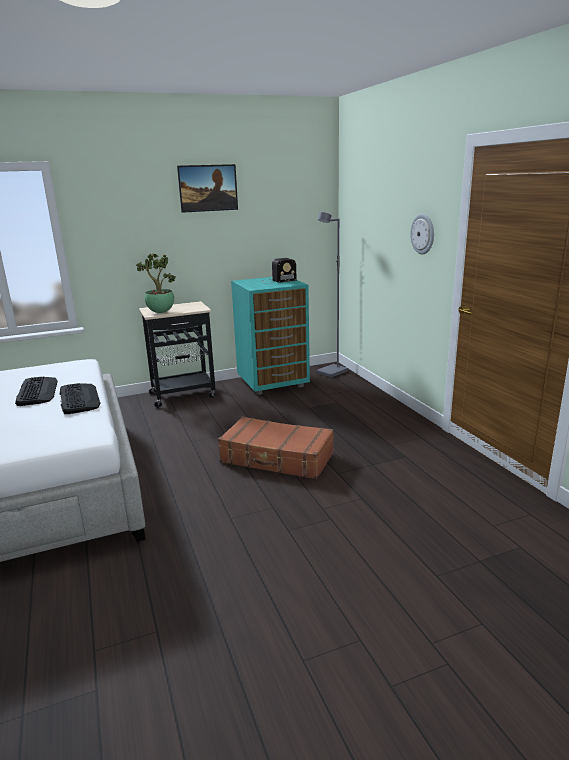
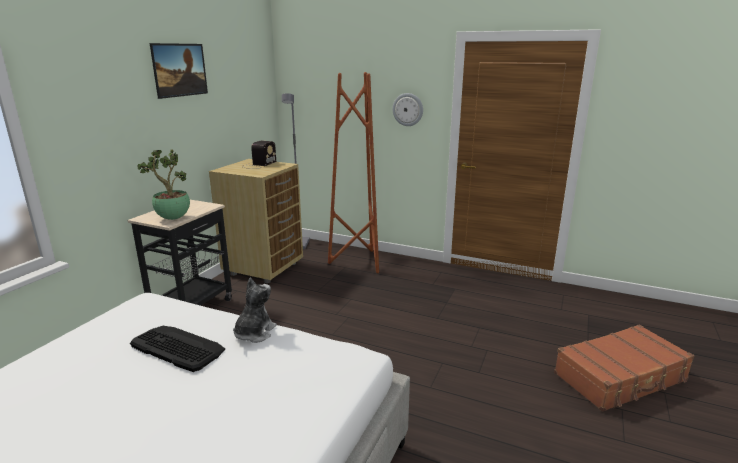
camera: 45 degrees left, 0 degrees up
keyboard [60,383,100,414] -> plush toy [233,278,277,343]
brown suitcase [218,416,334,479] -> brown suitcase moved to [554,324,694,412]
turquoise dresser [231,277,310,395] -> brown dresser [209,159,303,283]
none -> brown clothes rack [328,72,379,273]

